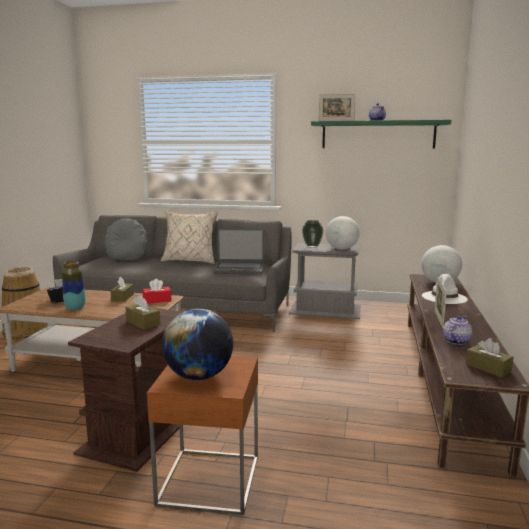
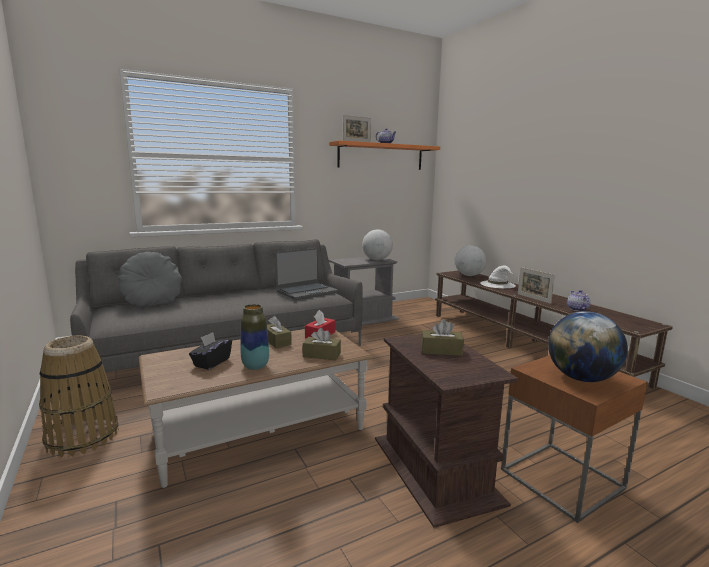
camera: 40 degrees left, 0 degrees up
beige pillow [161,211,218,264] -> none
vase [302,220,323,248] -> none
green shelf [311,120,451,148] -> orange shelf [329,140,440,170]
brown tissue box [466,338,514,378] -> brown tissue box moved to [303,328,341,360]

